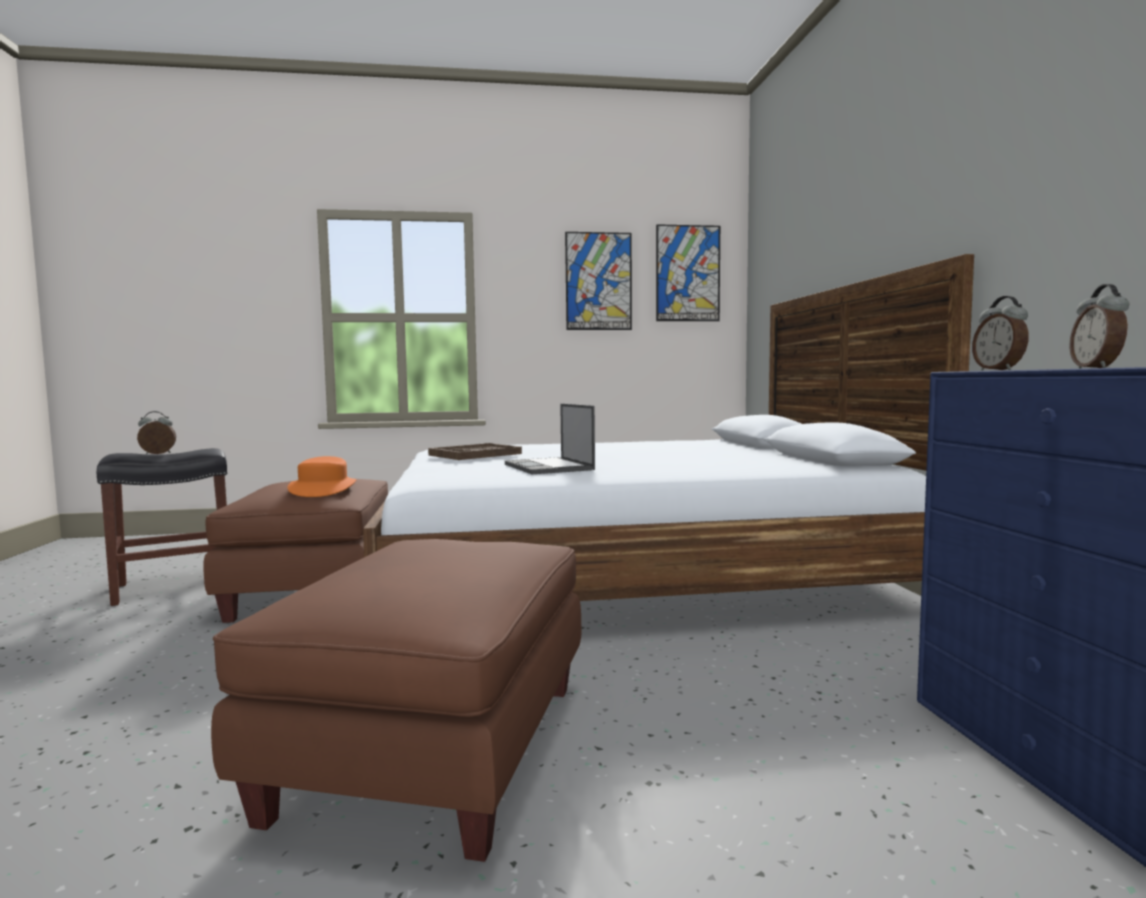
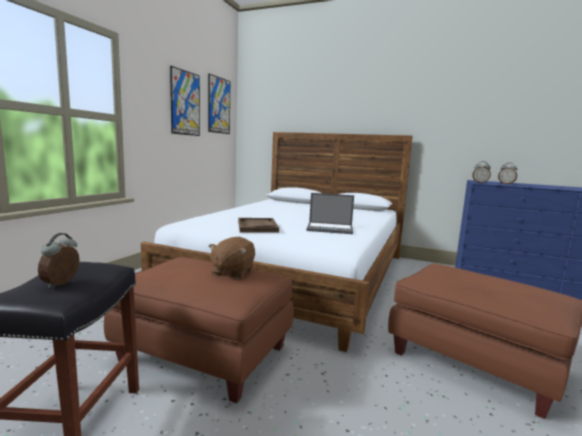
camera: 60 degrees left, 5 degrees up
orange hat [287,456,357,497] -> brown plush toy [209,237,255,279]

